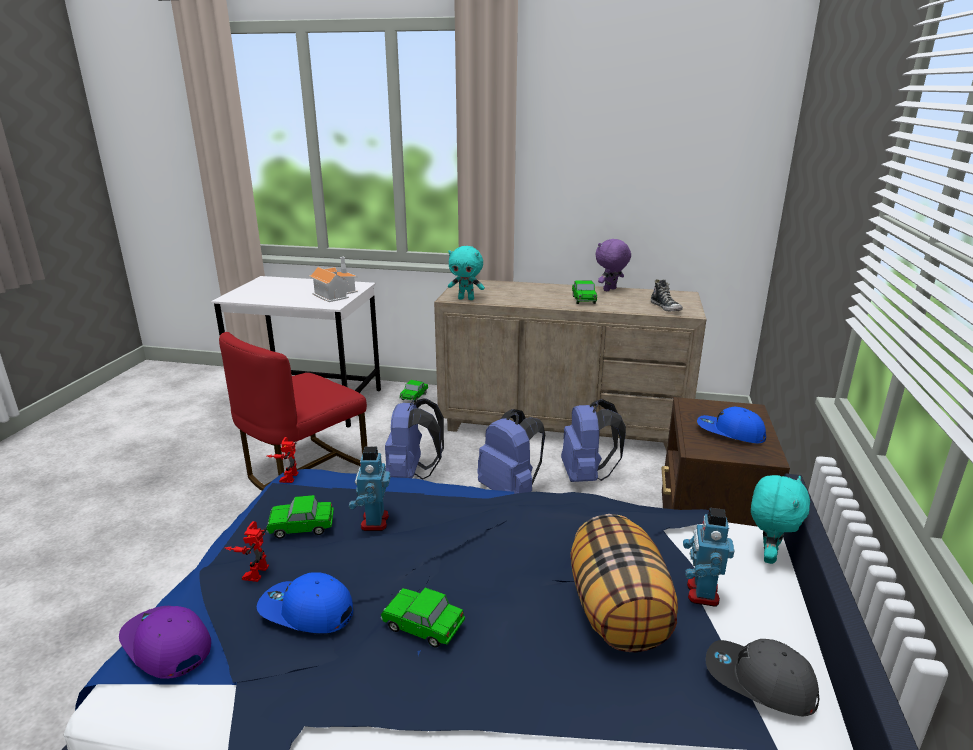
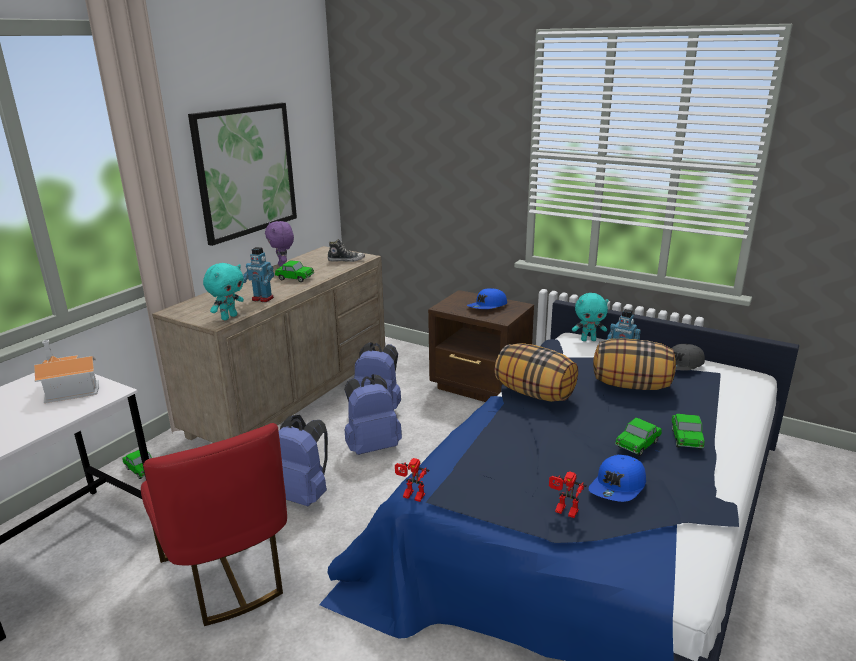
camera: 70 degrees left, 0 degrees up
purple cap [119,606,211,679] -> none
toy car [266,495,334,539] -> toy car moved to [672,414,705,449]
toy robot [349,447,391,531] -> toy robot moved to [243,247,274,302]
turquoise plush toy [751,475,810,564] -> turquoise plush toy turned 135 degrees clockwise [572,293,609,341]
none -> picture [188,103,297,246]
none -> pillow [495,343,578,402]

